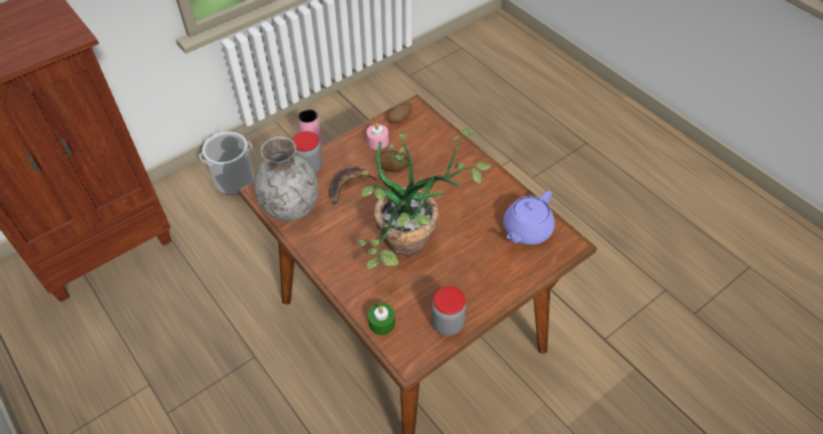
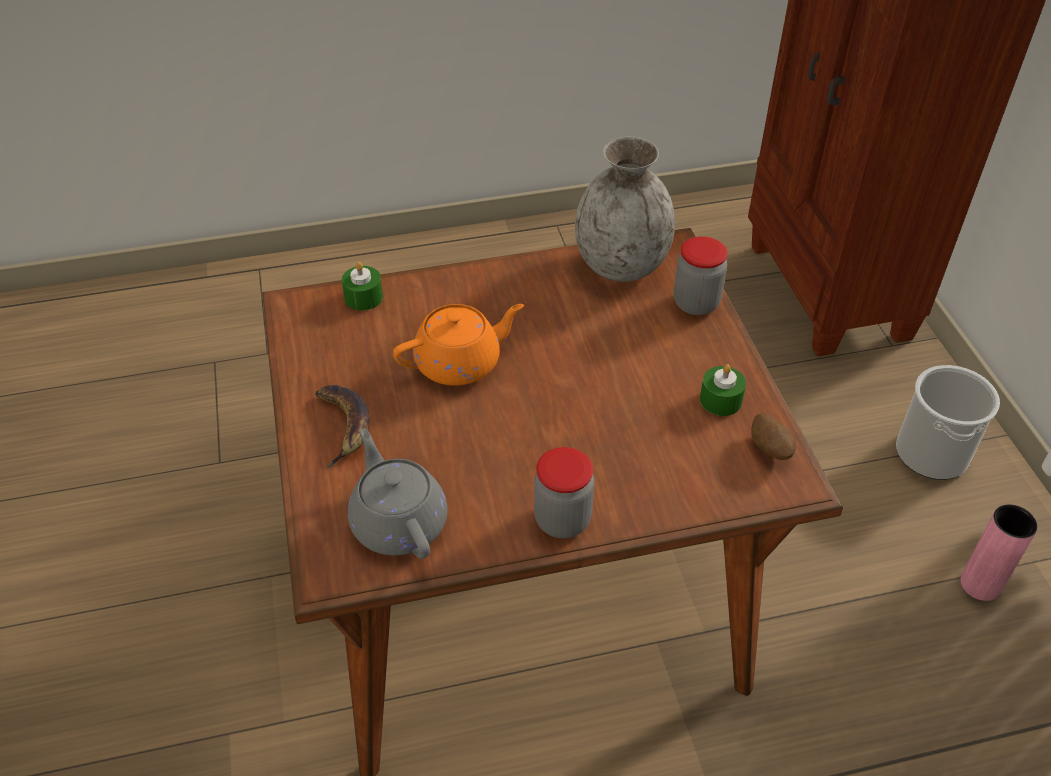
camera: 115 degrees right, 5 degrees down
banana [329,166,378,204] -> banana moved to [315,385,370,468]
potted plant [357,129,491,269] -> orange teapot [393,304,524,386]
pink candle [367,123,389,150] -> green candle [700,364,746,416]
potato [376,150,409,172] -> none
jar [431,286,466,336] -> jar moved to [534,447,594,538]
purple teapot [503,191,555,245] -> grey teapot [348,429,448,559]

